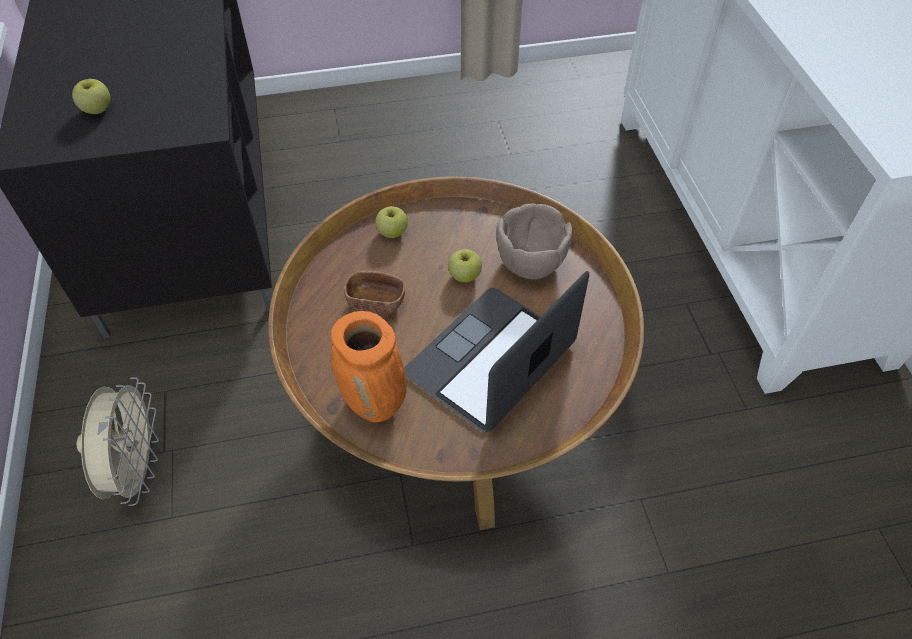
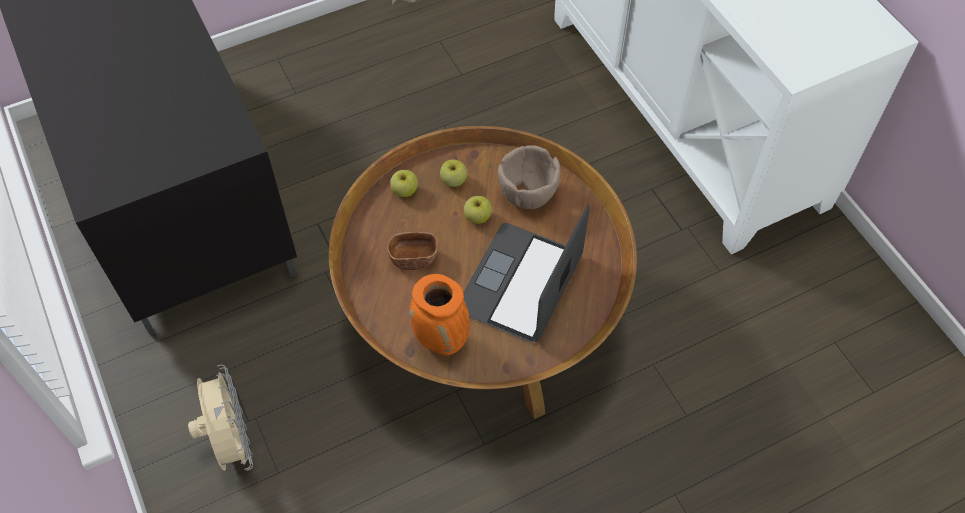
camera: 15 degrees left, 5 degrees up
apple [72,79,111,114] -> apple moved to [440,159,467,187]

